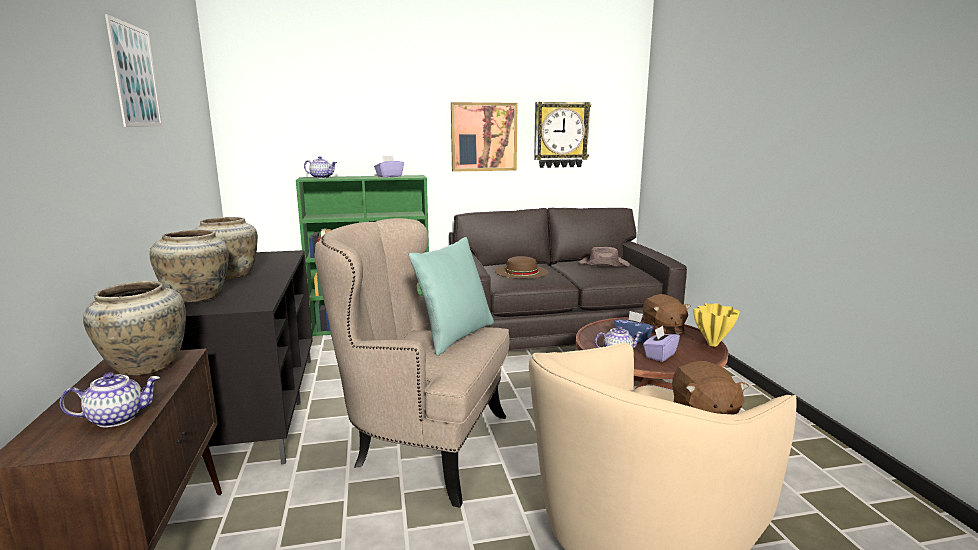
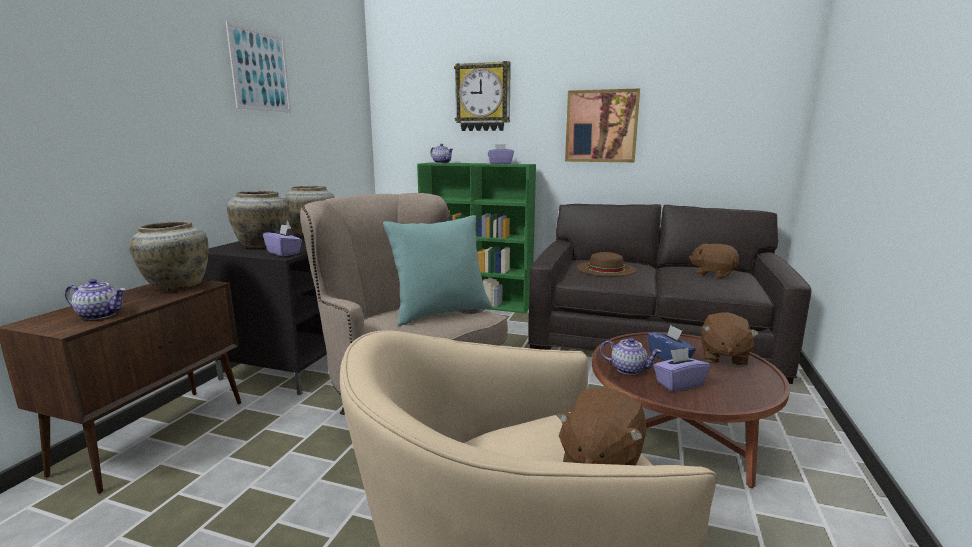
camera: 30 degrees right, 0 degrees up
wall clock [534,102,591,168] -> wall clock moved to [454,61,511,131]
brown hat [578,247,630,267] -> brown plush toy [689,243,739,279]
yellow vase [693,303,740,347] -> none
none -> purple tissue box [263,224,302,256]

